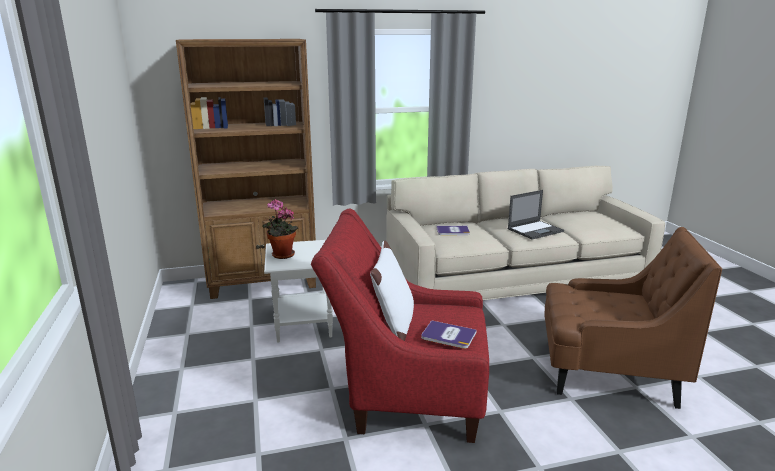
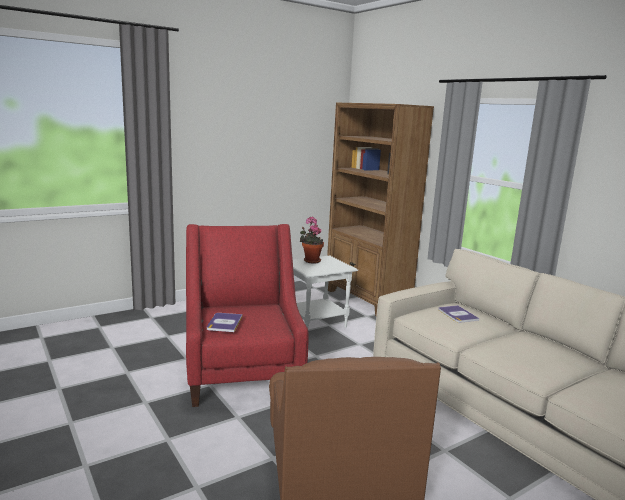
camera: 70 degrees right, 5 degrees down
white pillow [370,241,414,341] -> none
laptop [507,190,564,240] -> none

